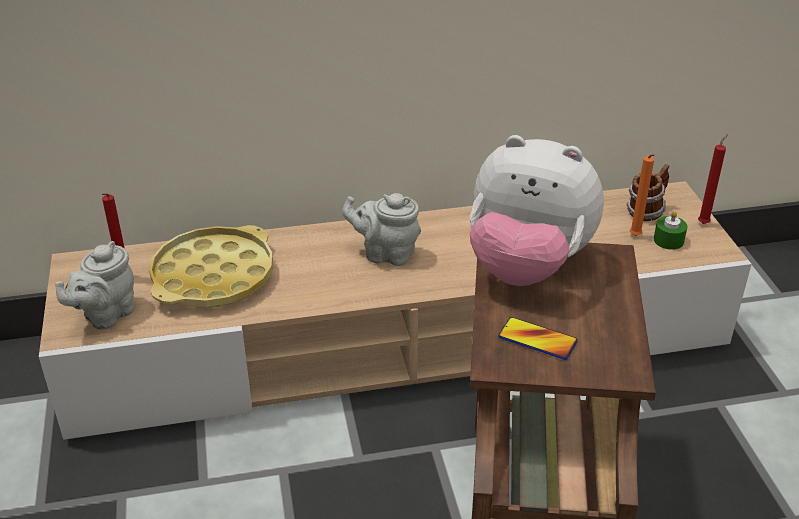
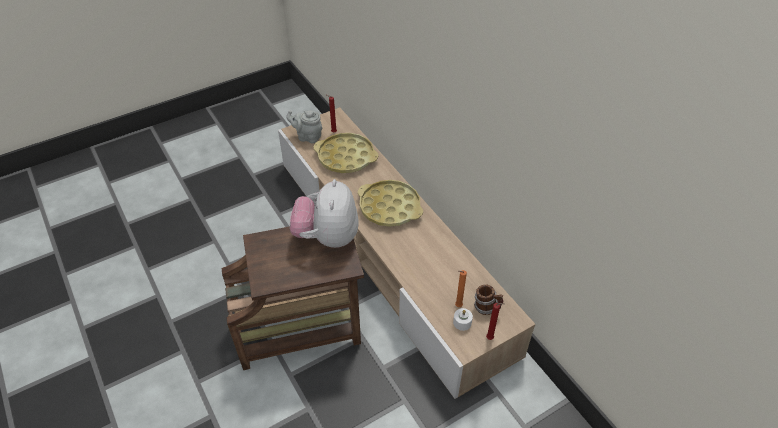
camera: 70 degrees right, 10 degrees up
grey teapot [342,193,421,266] -> yellow tray [358,180,423,227]
phone [498,317,578,360] -> none
green candle [654,211,687,250] -> white candle [453,308,473,331]

